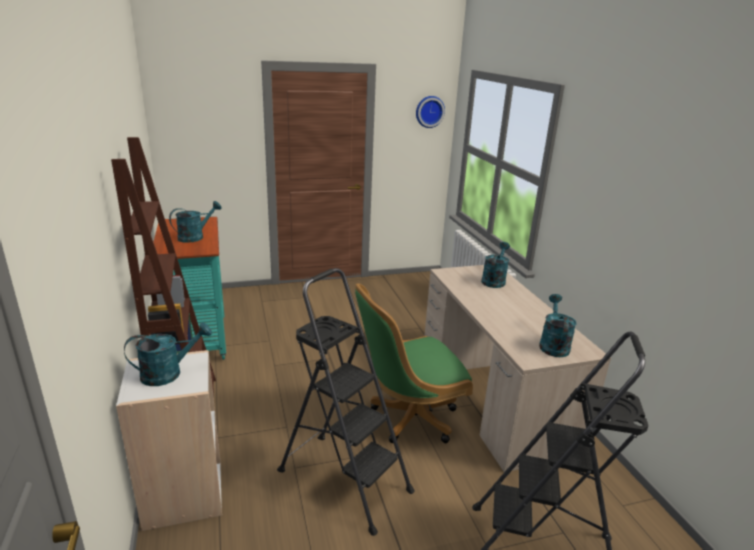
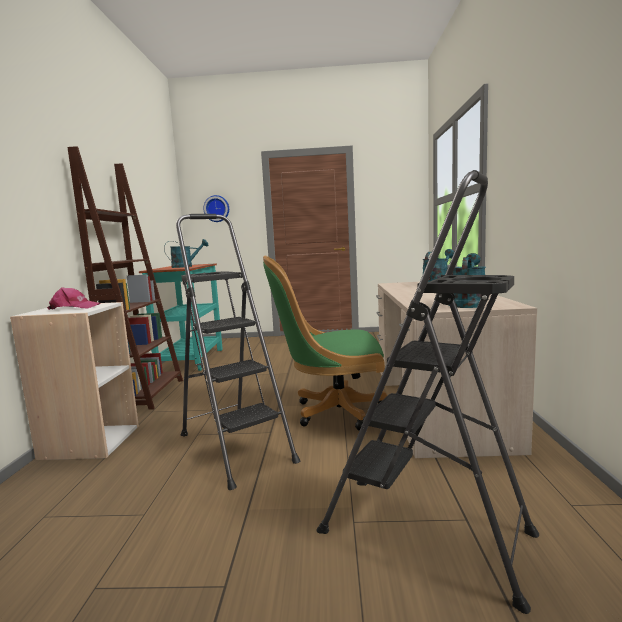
camera: 20 degrees right, 15 degrees down
turquoise watering can [124,322,212,386] -> pink cap [47,287,101,310]
wall clock [416,96,445,128] -> wall clock moved to [203,195,229,222]

